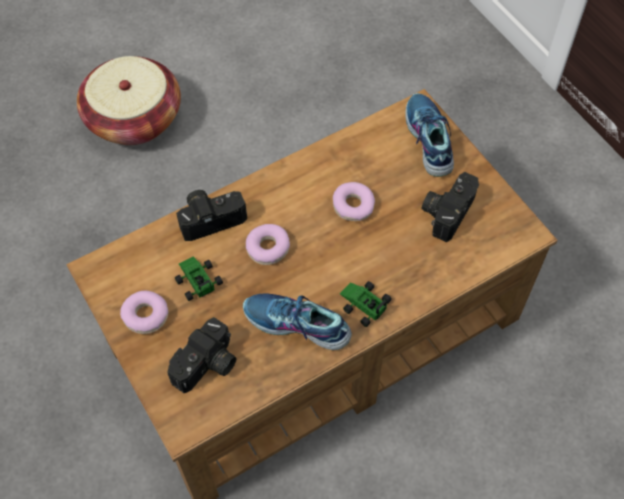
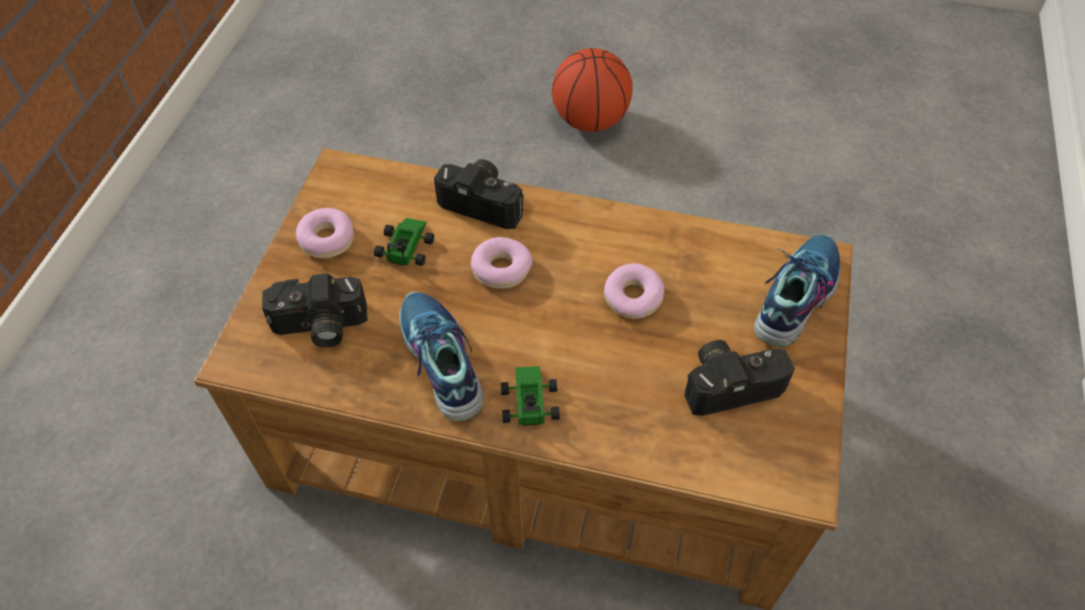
camera: 45 degrees right, 5 degrees down
basket [77,56,181,145] -> basketball [552,48,633,132]

